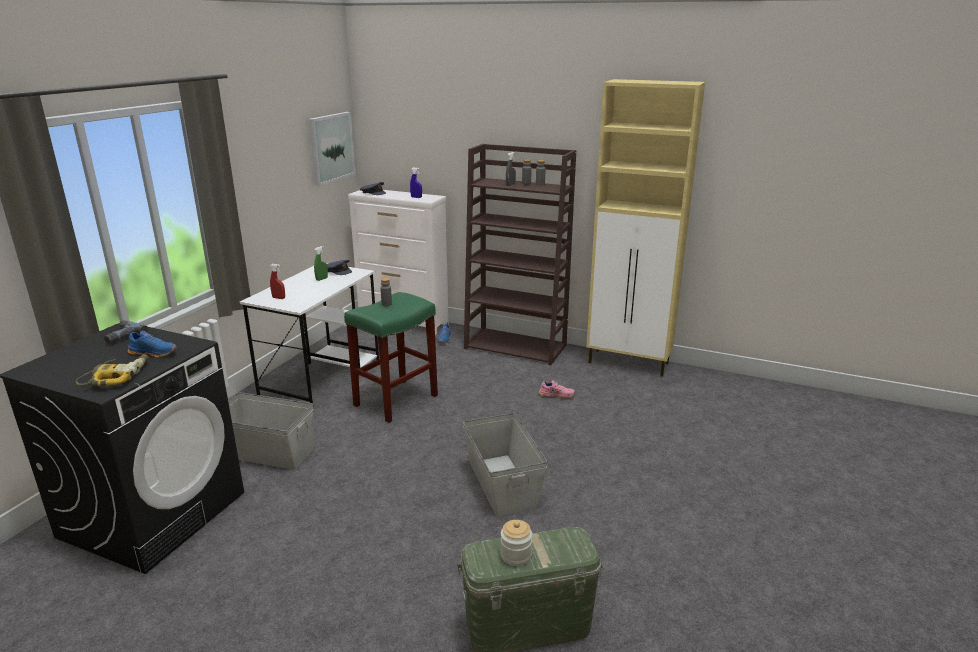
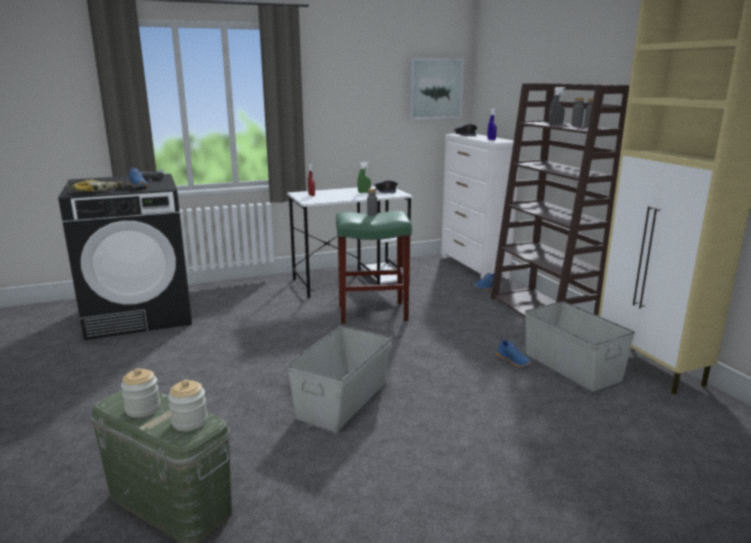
camera: 45 degrees right, 5 degrees down
grey storage box [228,392,315,470] -> grey storage box moved to [525,301,635,392]
pink shoe [539,380,575,399] -> blue shoe [496,337,531,367]
none -> jar [168,380,208,431]

